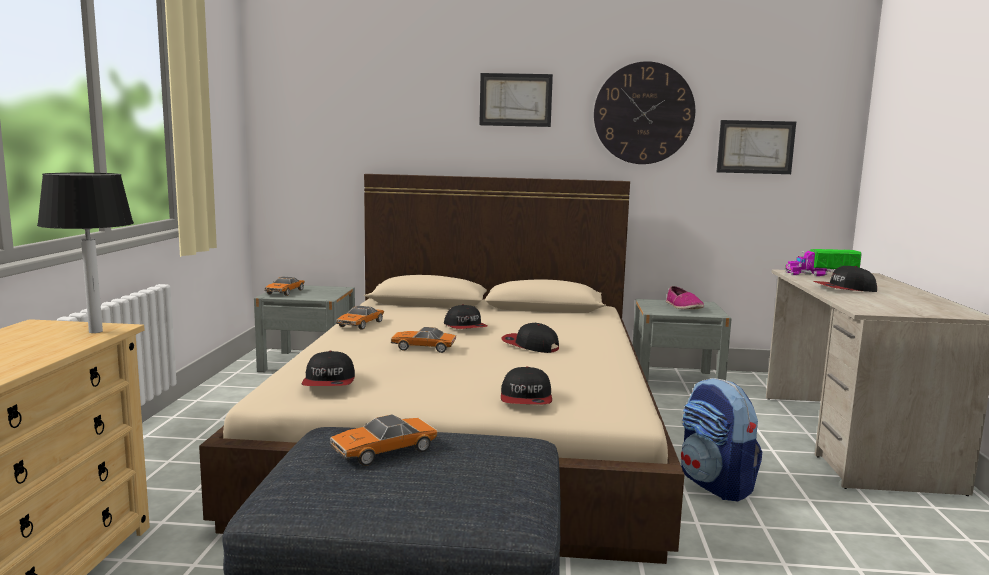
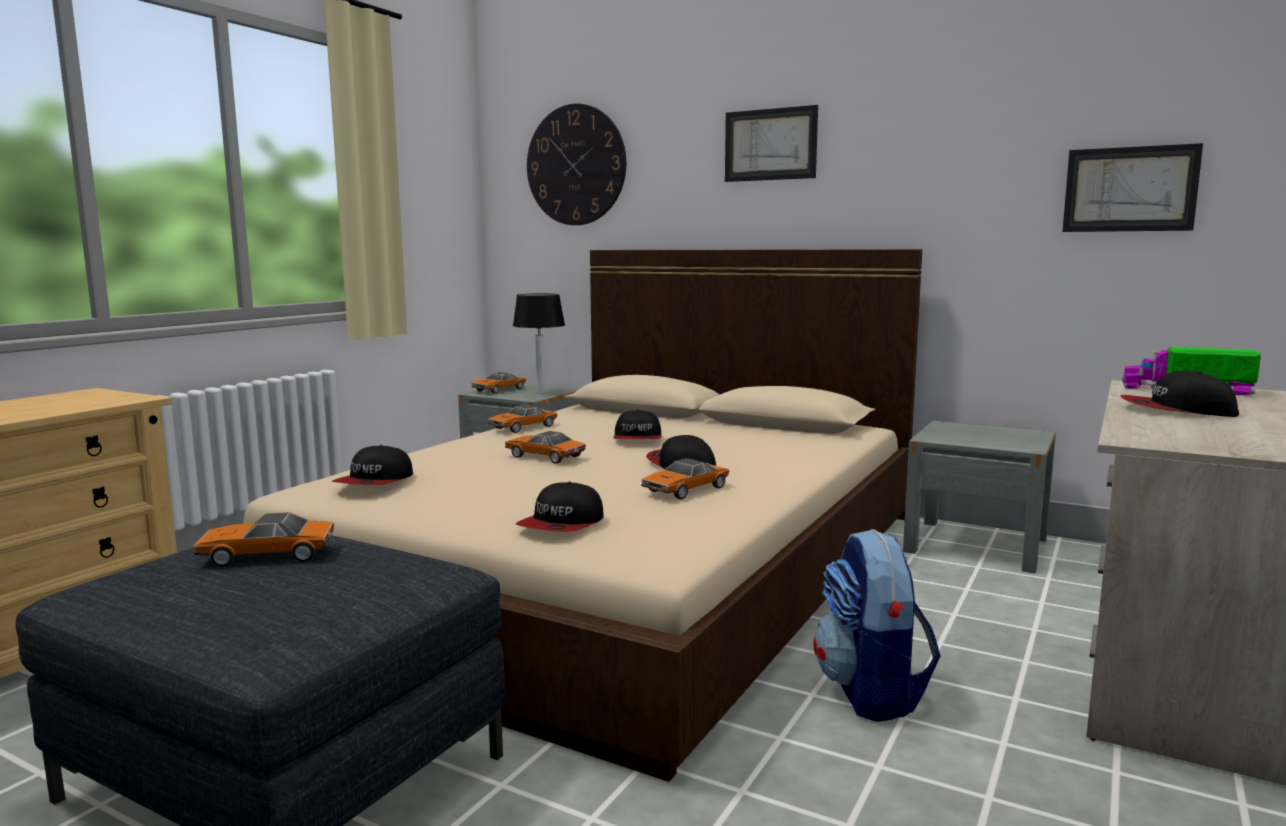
camera: 25 degrees right, 0 degrees up
table lamp [37,173,134,333] -> table lamp moved to [513,293,565,394]
wall clock [594,61,695,164] -> wall clock moved to [527,104,626,225]
shoe [666,286,704,310] -> none
none -> toy car [641,458,730,499]

